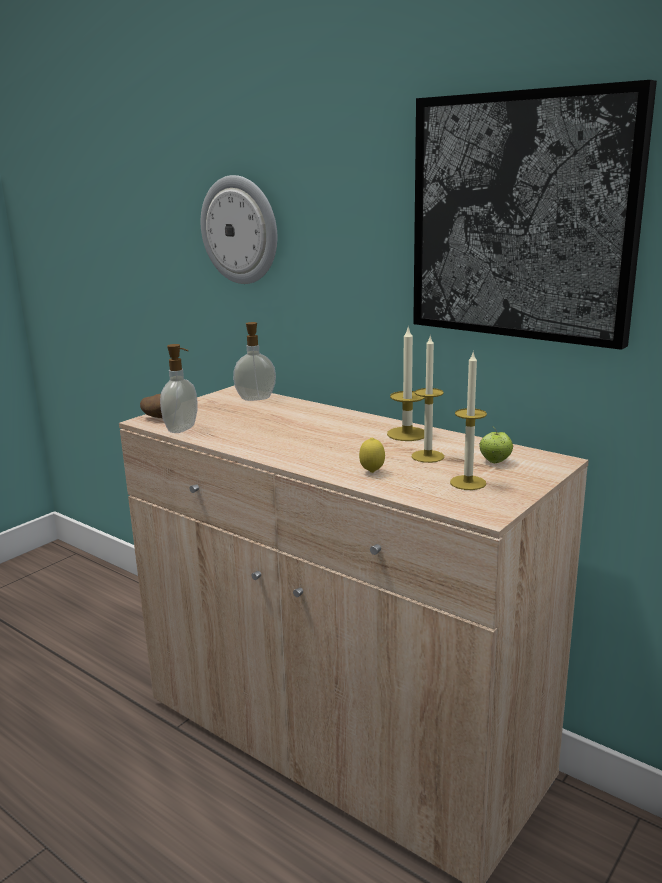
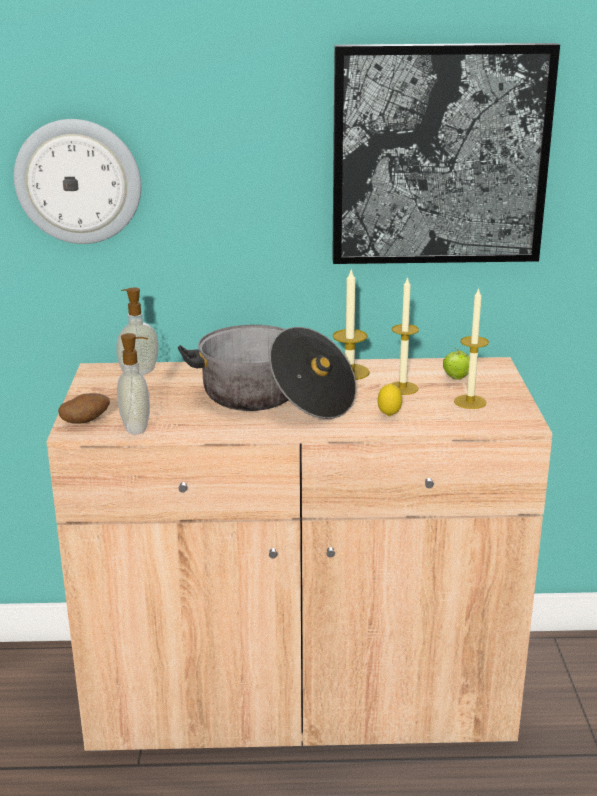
camera: 40 degrees left, 5 degrees up
none -> cooking pot [178,325,356,419]

